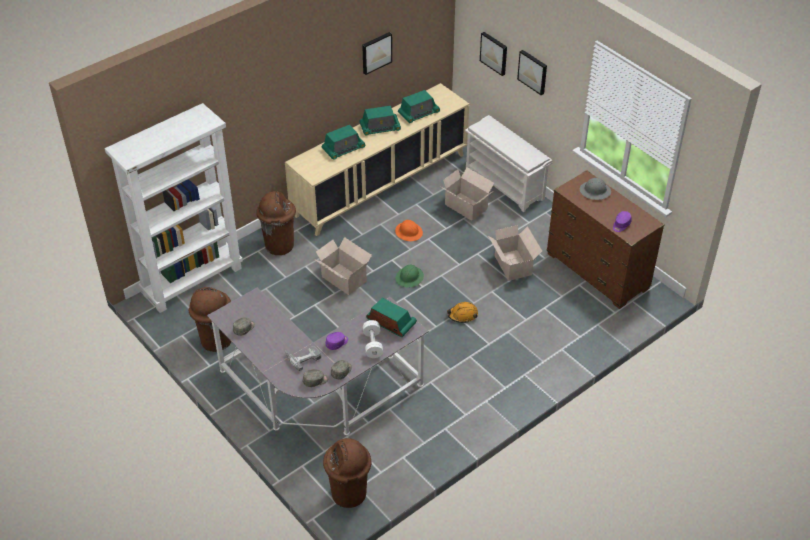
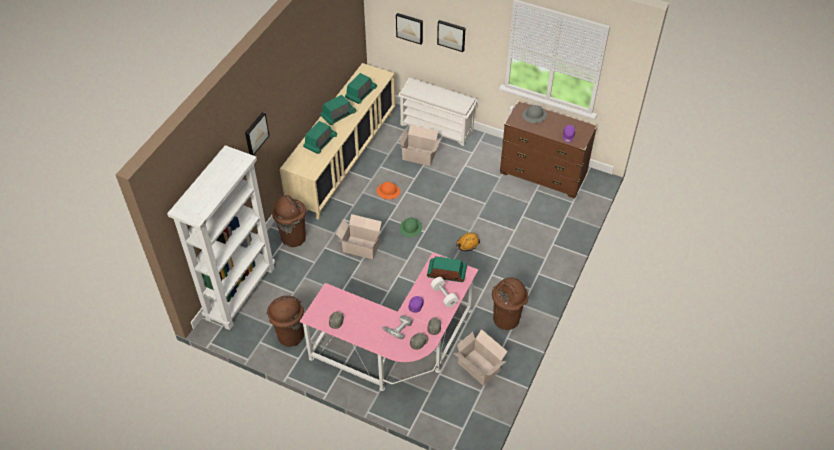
camera: 25 degrees left, 5 degrees up
grey desk [207,288,429,435] -> pink desk [299,253,478,391]
brown trash can [323,438,371,508] -> brown trash can moved to [492,278,528,330]
picture [362,32,392,75] -> picture moved to [245,112,269,156]
cardboard box [488,225,542,281] -> cardboard box moved to [454,329,508,386]

